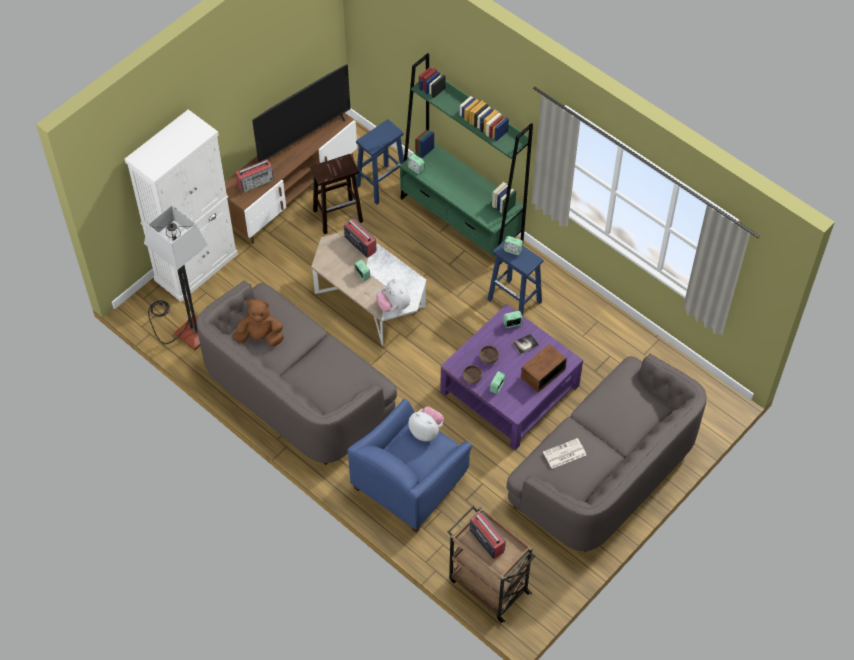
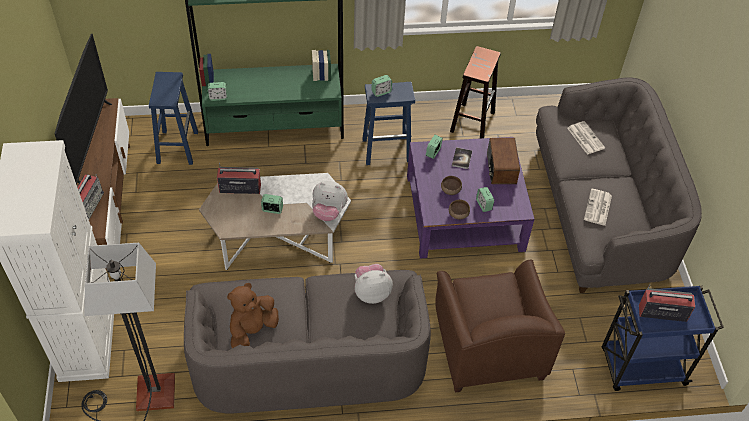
camera: 50 degrees left, 5 degrees down
brown stool [310,154,363,234] -> brown stool moved to [450,46,501,138]
blue armchair [348,399,472,533] -> brown armchair [435,260,565,393]
plush toy [409,407,444,441] -> plush toy moved to [355,264,393,304]
brown cart [447,506,536,623] -> blue cart [602,285,724,391]
none -> newspaper [567,121,605,155]

